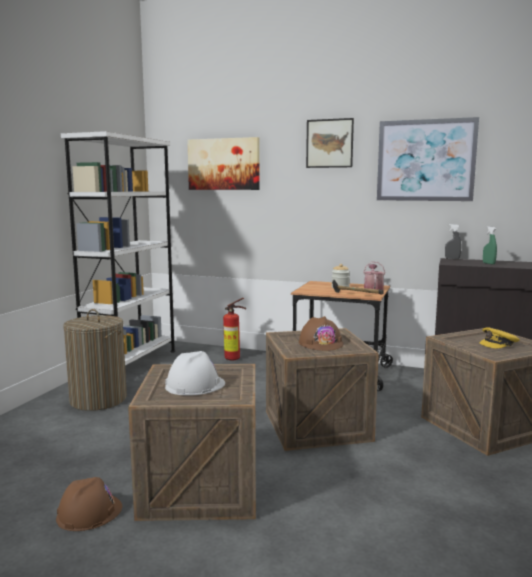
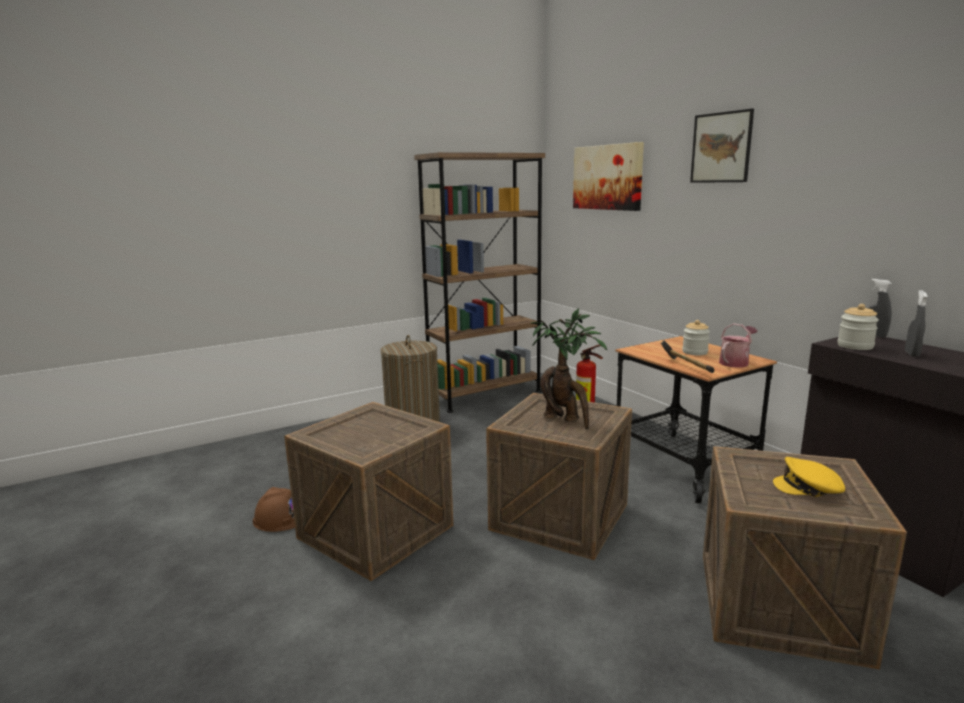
camera: 40 degrees right, 5 degrees up
white bookcase [61,131,176,365] -> brown bookcase [414,152,545,413]
white hard hat [165,351,225,396] -> none
brown hard hat [299,316,343,351] -> potted plant [531,308,607,429]
picture [377,117,479,201] -> none
green spray bottle [483,226,497,264] -> grey spray bottle [905,290,928,357]
none -> jar [838,304,879,350]

